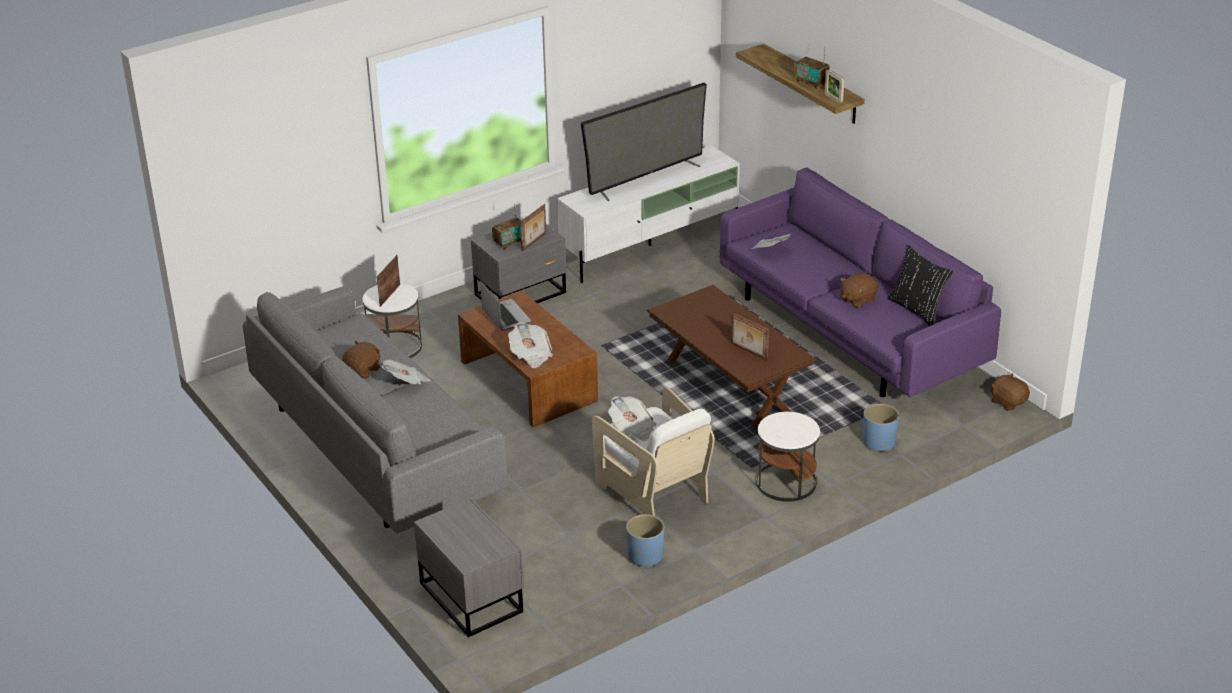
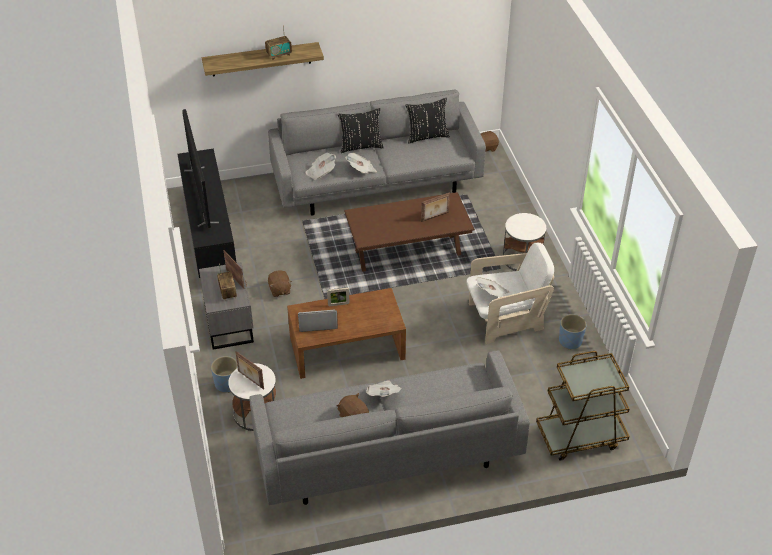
camera: 70 degrees left, 10 degrees up
grey nightstand [414,498,524,637] -> brown cart [536,351,630,461]
newspaper [508,322,553,368] -> newspaper moved to [345,153,377,174]
white tv stand [557,145,740,283] -> black tv stand [178,149,236,278]
purple sofa [720,167,1001,397] -> grey sofa [268,90,486,216]
picture frame [825,69,844,103] -> picture frame moved to [327,287,349,306]
brown plush toy [840,273,878,308] -> brown plush toy moved to [268,270,292,297]
blue planter [863,403,899,451] -> blue planter moved to [211,356,238,393]
none -> black pillow [338,108,383,153]

